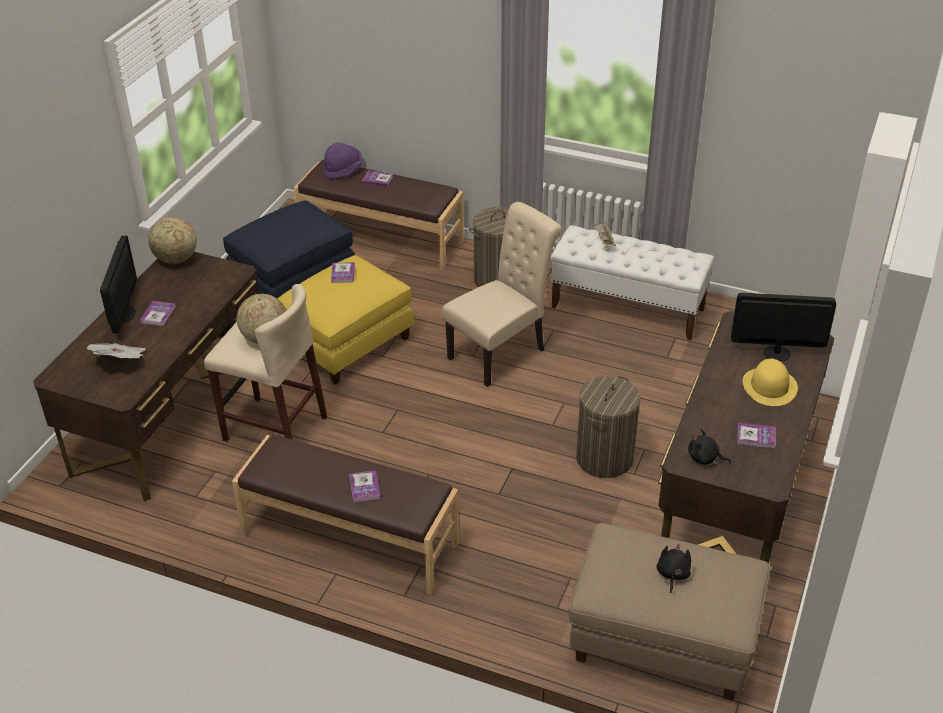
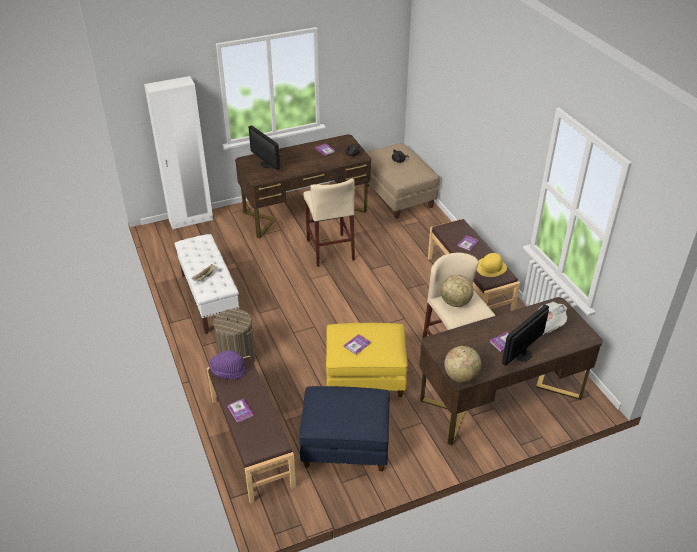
camera: 135 degrees left, 0 degrees up
purple hat [323,142,362,179] -> purple hat moved to [209,350,246,379]
beige chair [442,202,562,387] -> none
laundry basket [576,376,640,478] -> beige stool [303,179,355,267]
yellow hat [743,359,798,406] -> yellow hat moved to [477,253,507,277]

